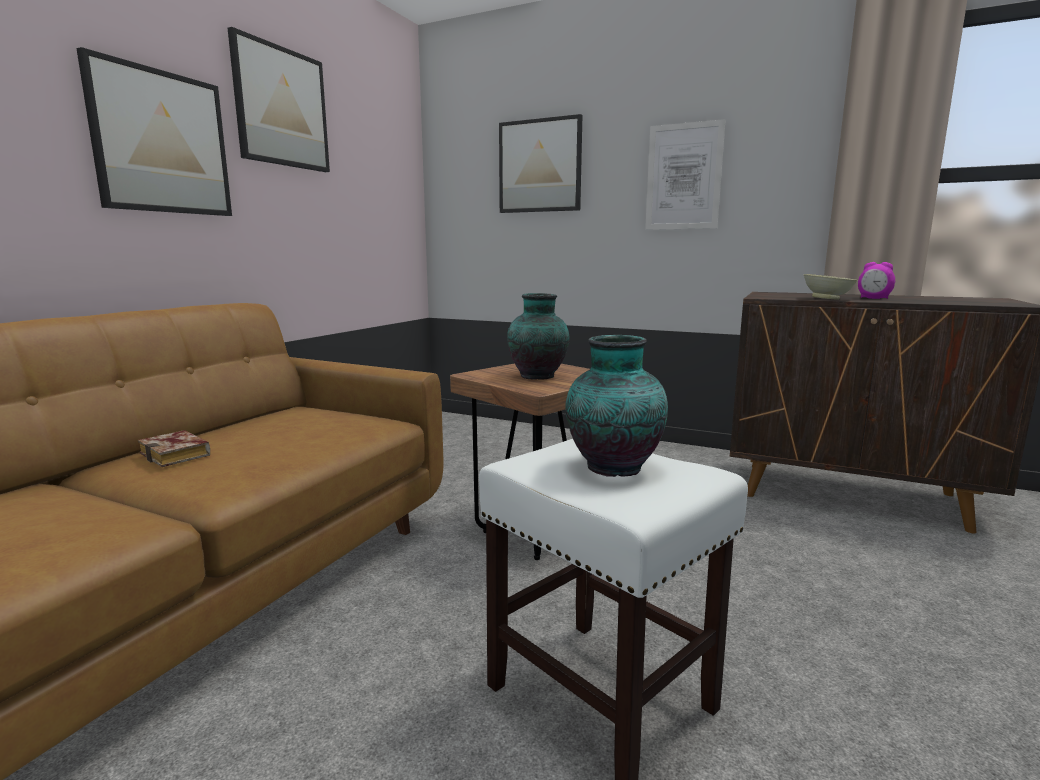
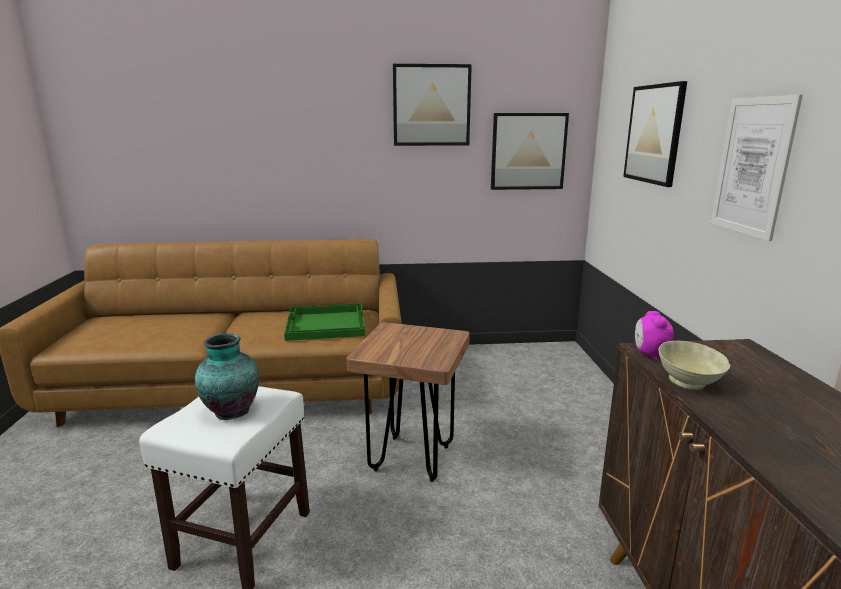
camera: 60 degrees right, 5 degrees up
picture [76,47,232,216] -> picture moved to [491,113,569,190]
book [138,430,210,467] -> none
vase [507,293,570,380] -> none
alarm clock [858,262,895,299] -> alarm clock moved to [635,311,674,360]
none -> green tray [284,303,365,341]

